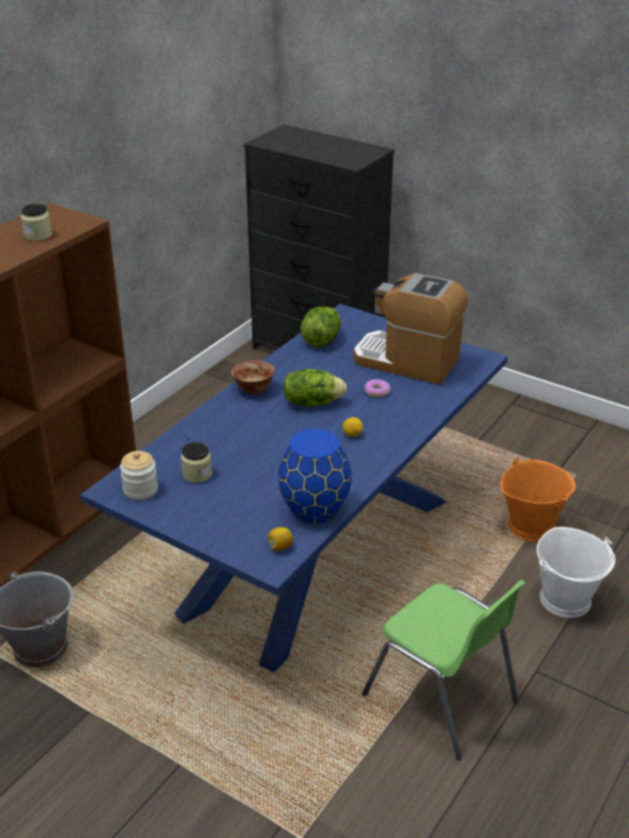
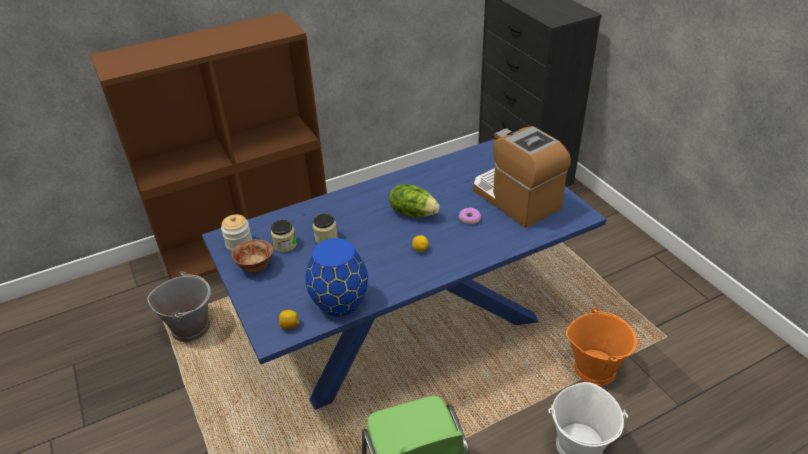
camera: 30 degrees right, 5 degrees up
jar [21,204,52,241] -> jar moved to [313,213,338,243]
bowl [231,360,275,395] -> bowl moved to [231,239,273,273]
lettuce [300,307,341,347] -> none

